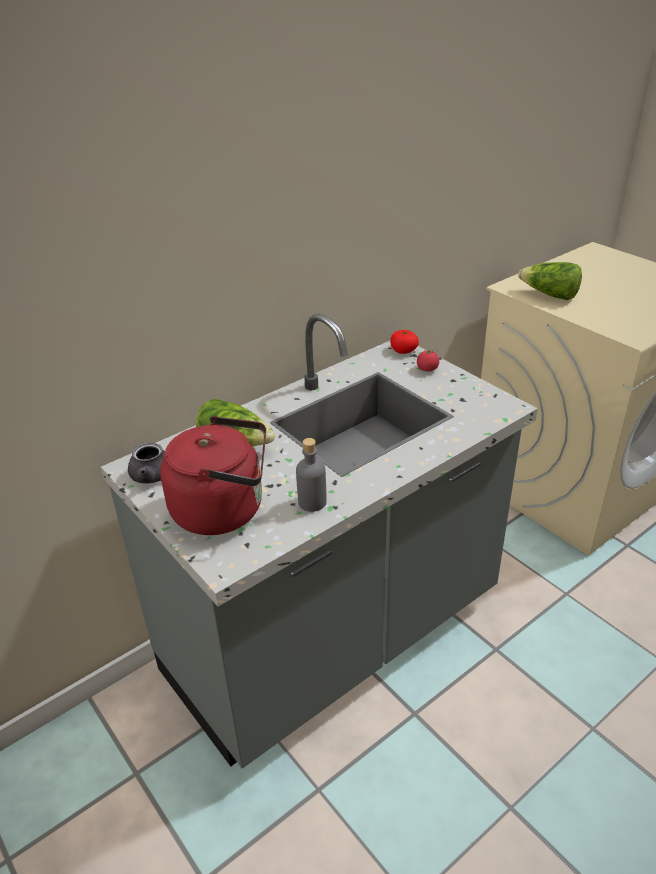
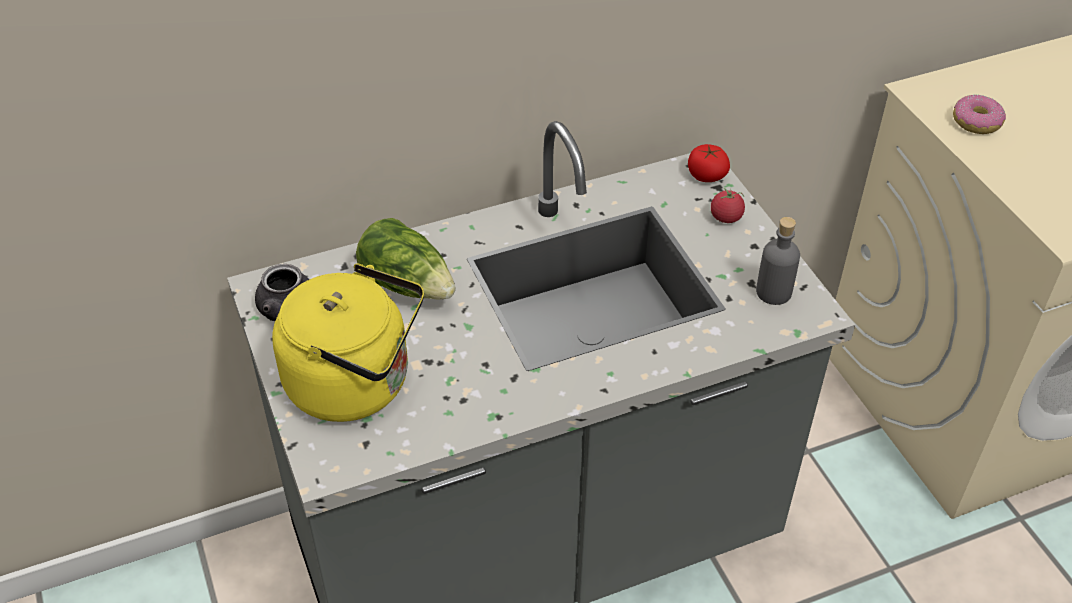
camera: 15 degrees right, 10 degrees up
red kettle [160,416,266,535] -> yellow kettle [272,263,424,422]
grey bottle [296,438,327,512] -> grey bottle moved to [756,217,800,305]
lettuce [518,262,582,300] -> donut [953,94,1006,134]

